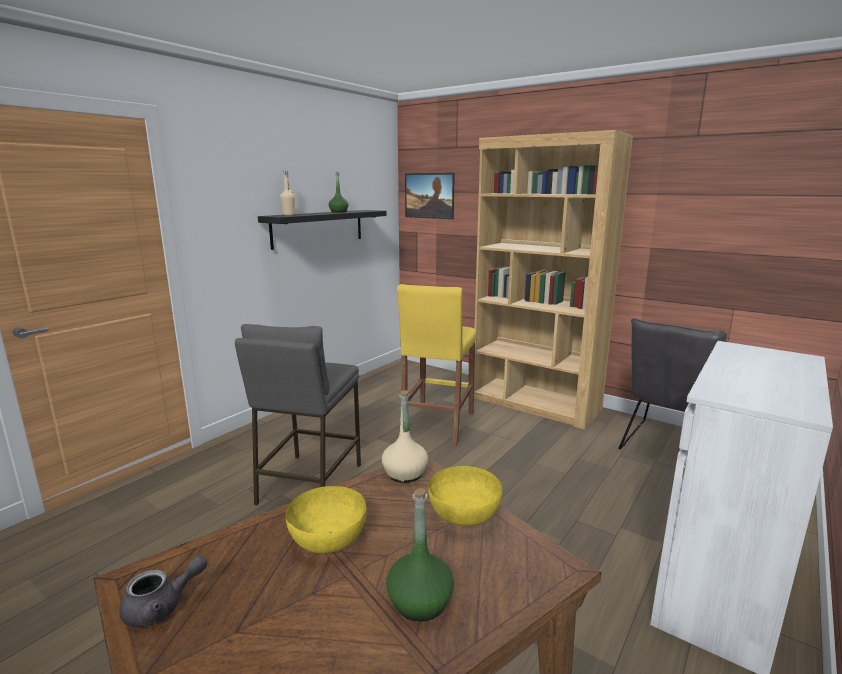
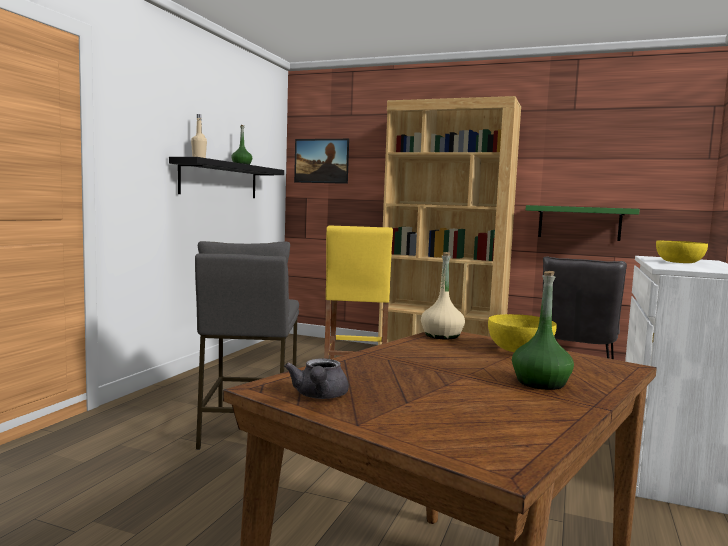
camera: 15 degrees left, 10 degrees down
grey teapot [119,555,208,627] -> grey teapot turned 135 degrees clockwise [284,358,349,399]
yellow bowl [286,486,367,553] -> yellow bowl moved to [656,240,708,263]
none -> green shelf [526,205,640,241]

